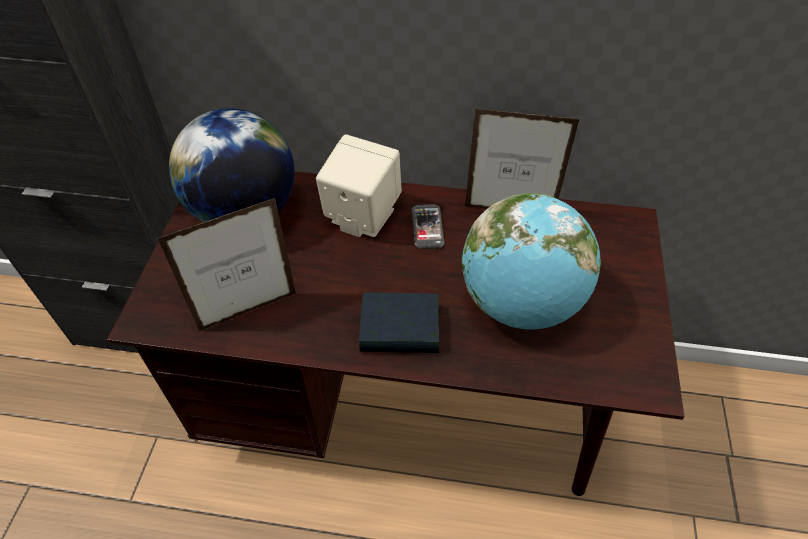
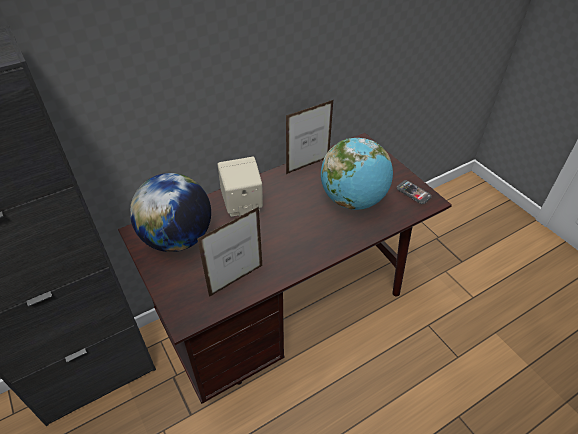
camera: 40 degrees left, 5 degrees down
picture frame [157,198,296,331] -> picture frame turned 150 degrees counterclockwise [197,207,263,297]
book [359,292,439,353] -> none
phone [412,204,445,249] -> phone moved to [397,180,431,204]

